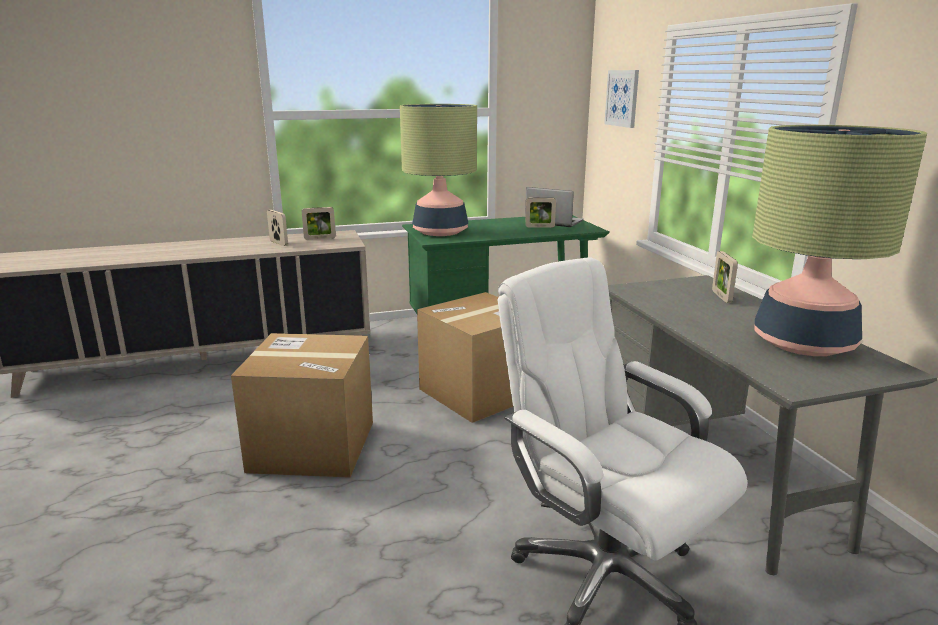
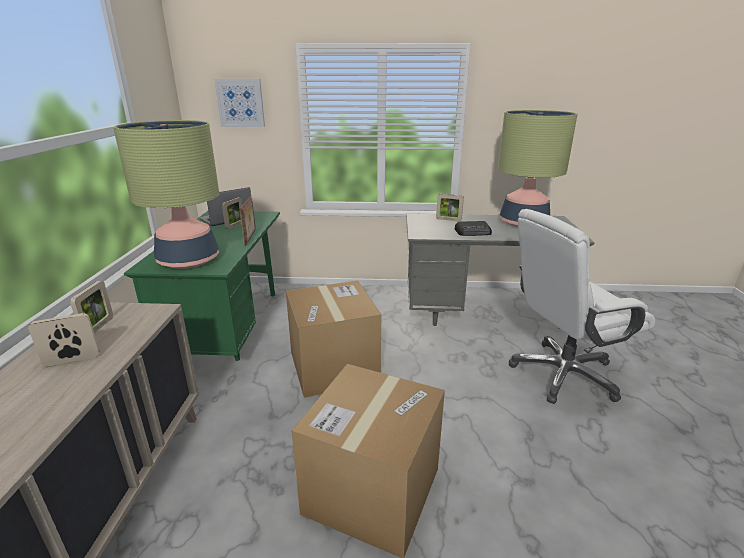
camera: 70 degrees left, 5 degrees up
none -> picture frame [240,196,256,246]
none -> radio [455,221,492,236]

